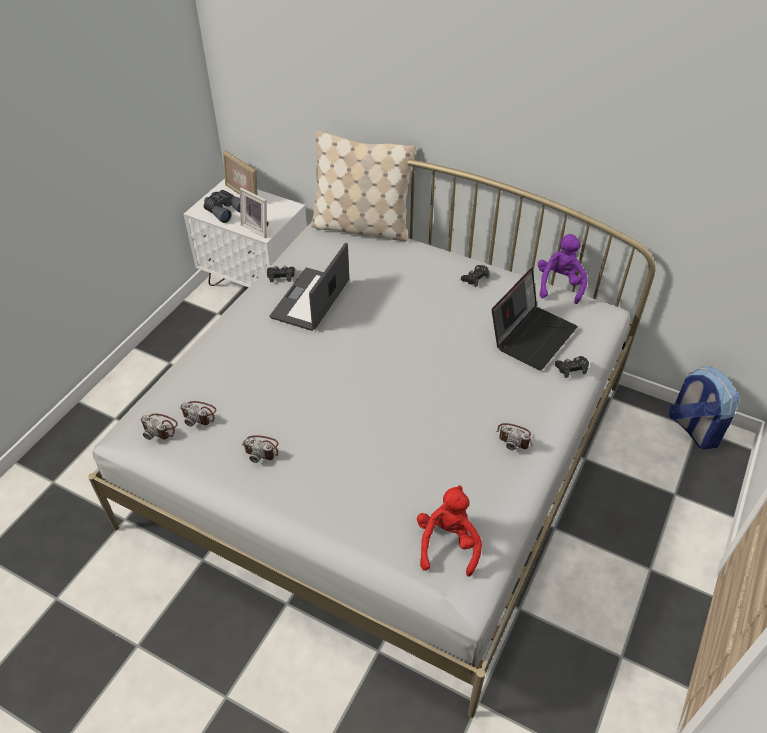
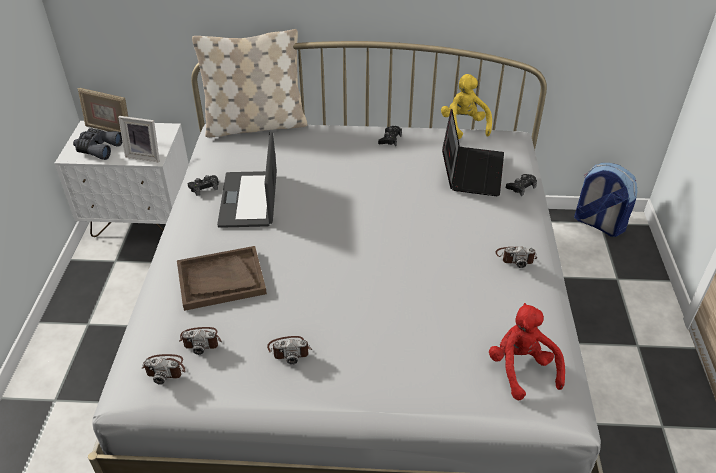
camera: 25 degrees left, 5 degrees down
purple plush toy [538,234,588,304] -> yellow plush toy [441,74,492,139]
none -> brown tray [177,246,267,311]

